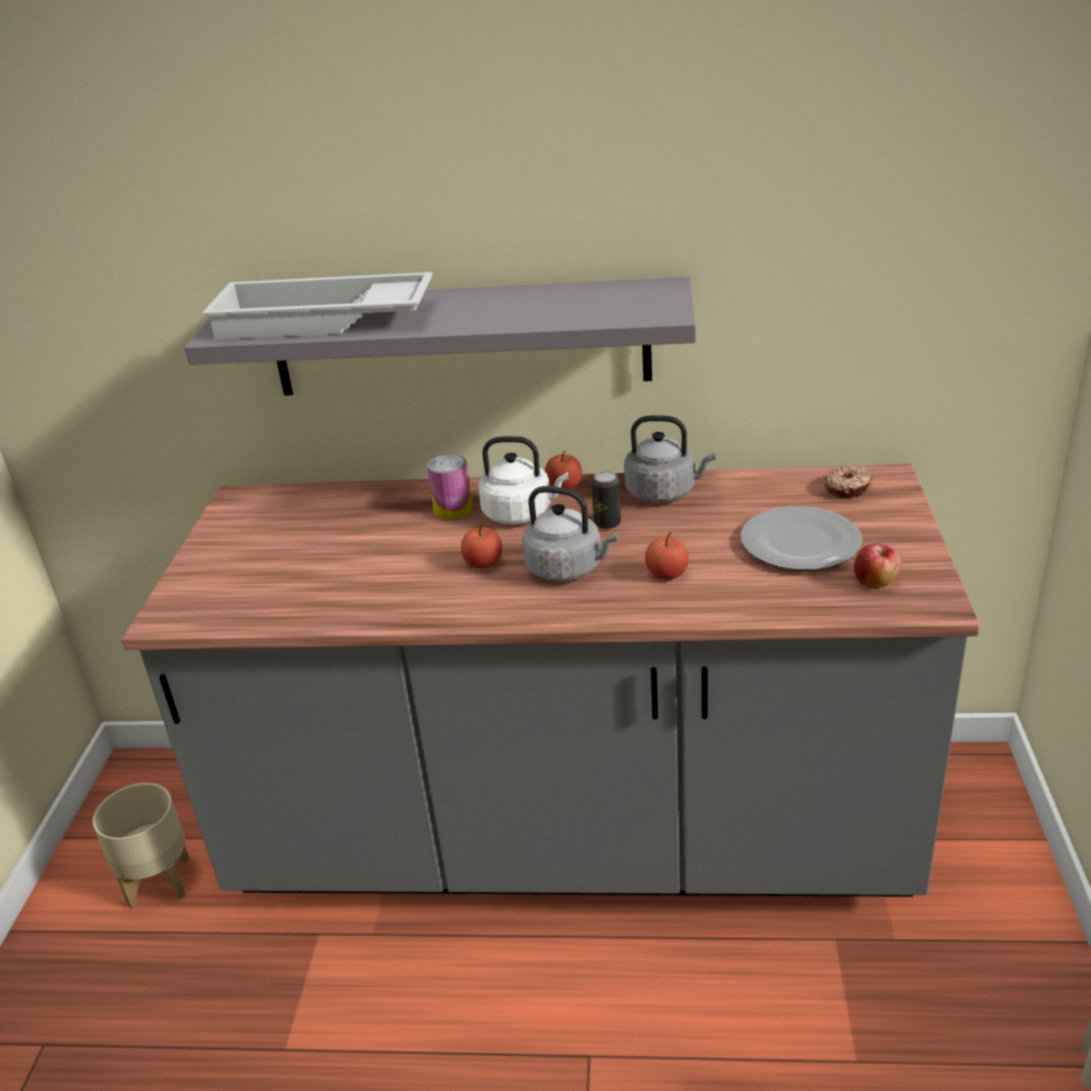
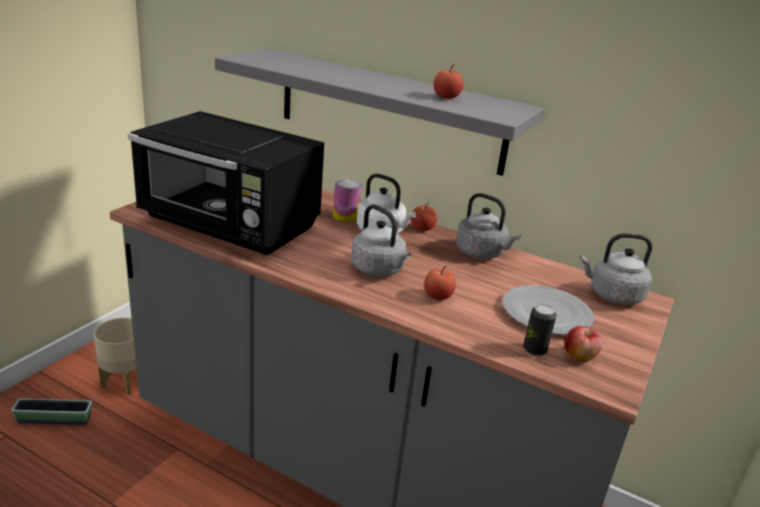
camera: 20 degrees right, 5 degrees down
white tray [202,272,433,340] -> none
apple [461,524,502,569] -> apple moved to [434,65,463,99]
can [591,471,621,530] -> can moved to [523,304,556,356]
donut [825,464,872,498] -> grey kettle [580,233,652,305]
none -> planter [11,399,92,425]
none -> black microwave [128,111,324,255]

